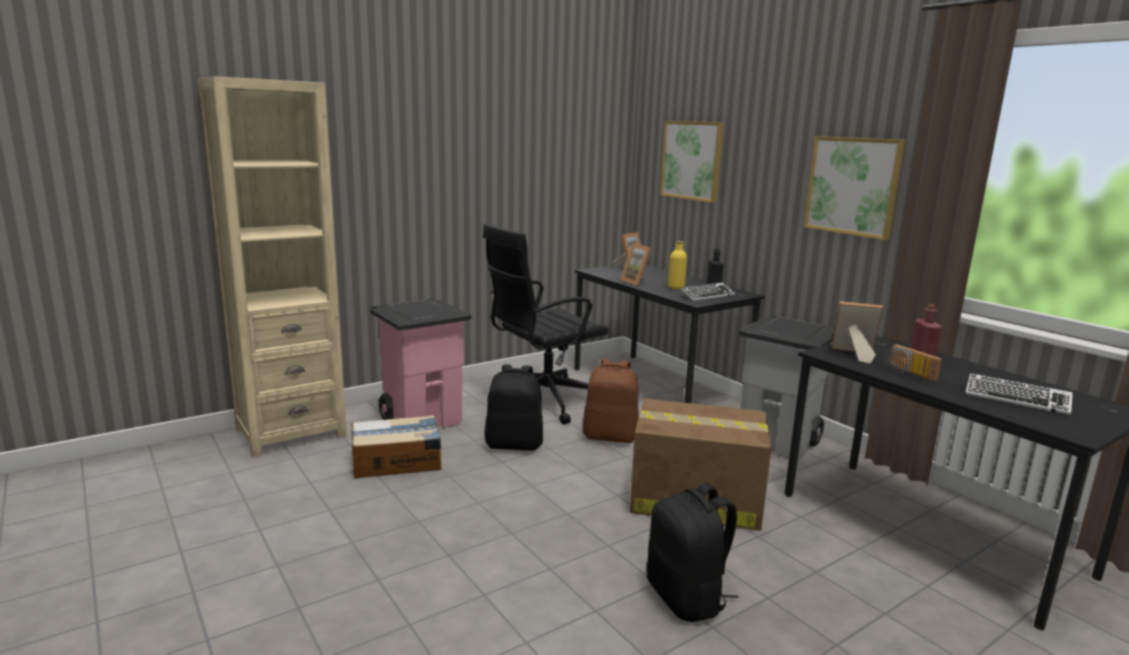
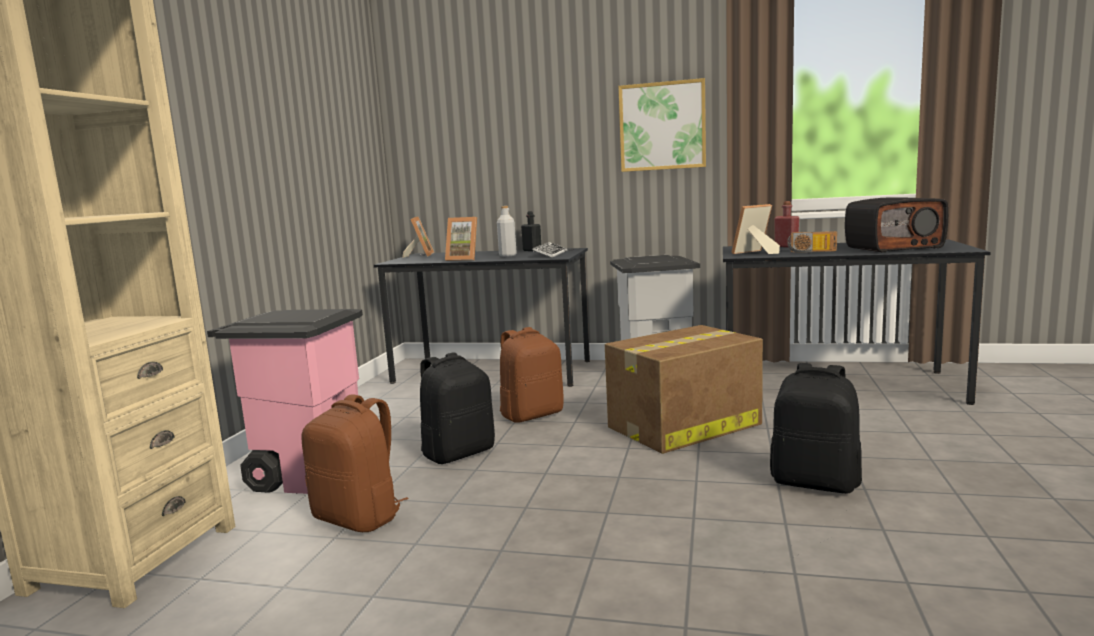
camera: 40 degrees left, 5 degrees down
cardboard box [351,415,441,478] -> brown backpack [301,395,409,532]
black office chair [483,223,609,424] -> none
picture [660,121,724,203] -> none
yellow bottle [668,241,687,289] -> grey bottle [497,206,517,257]
keyboard [965,373,1073,415] -> radio [845,197,948,252]

